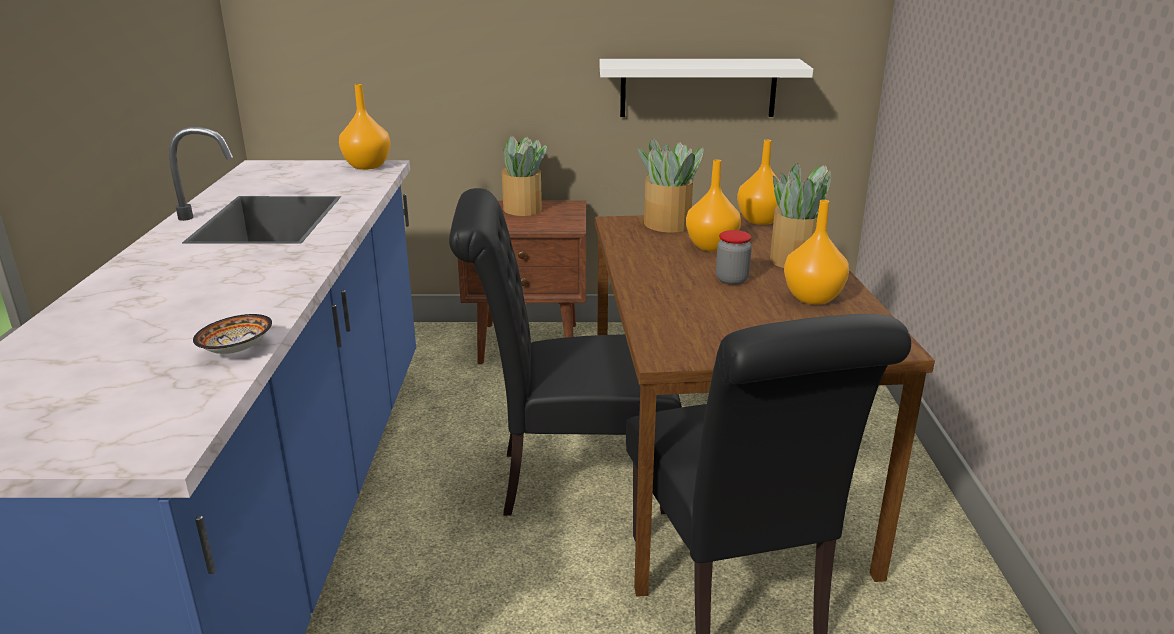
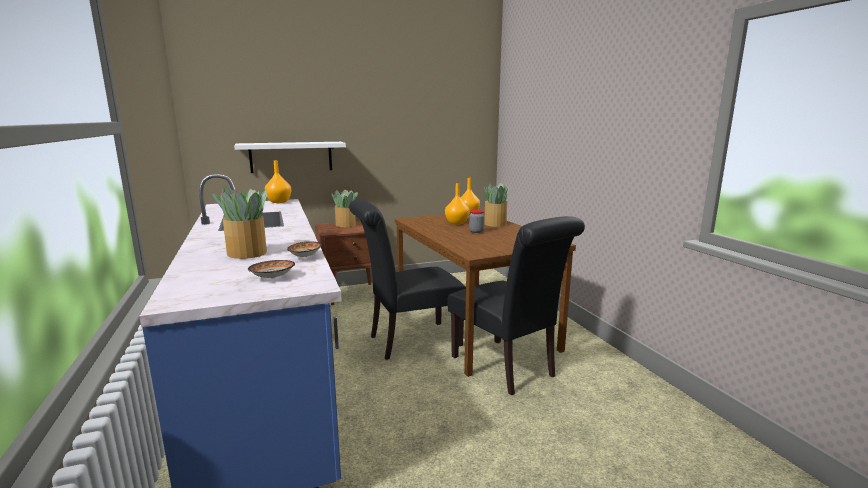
camera: 20 degrees left, 10 degrees down
white shelf [600,59,813,117] -> white shelf moved to [234,142,346,173]
potted plant [638,138,704,233] -> potted plant moved to [212,186,267,259]
orange vase [784,200,849,305] -> none
none -> bowl [248,260,295,279]

